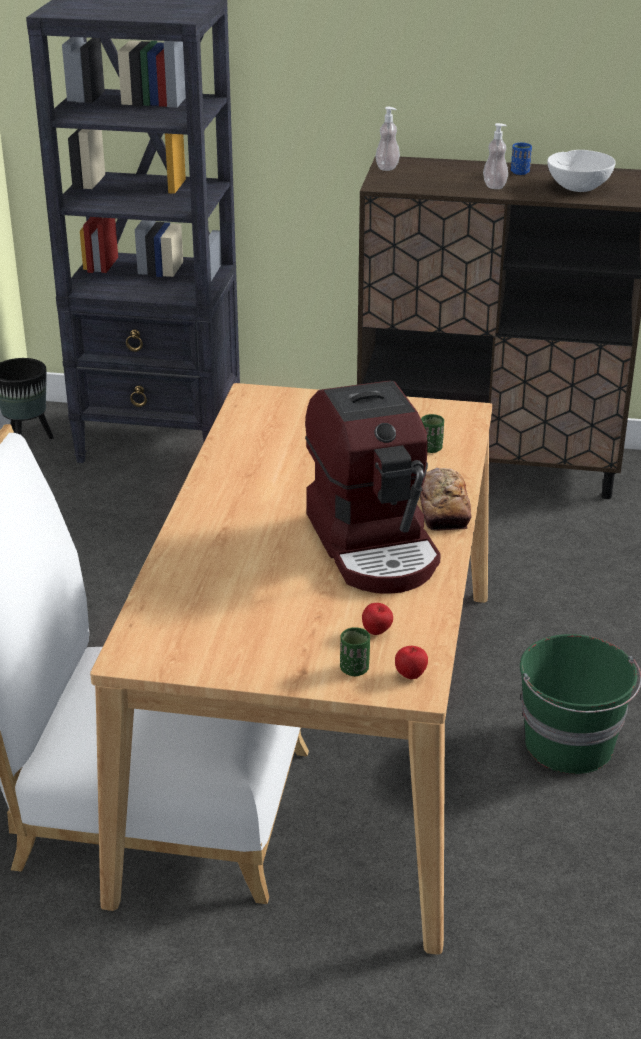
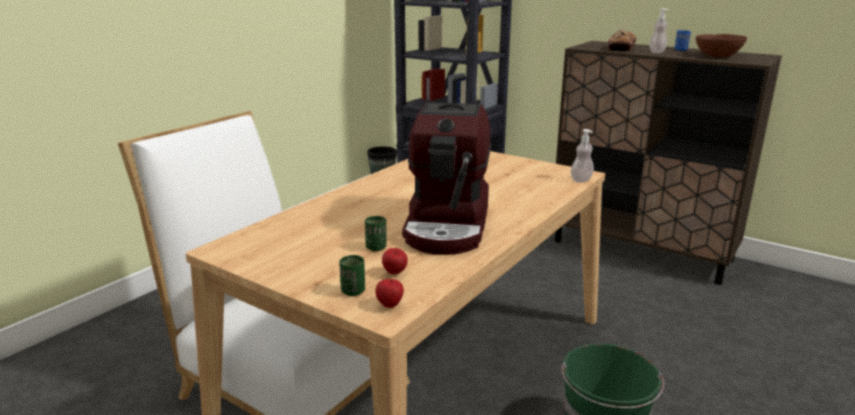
camera: 25 degrees right, 10 degrees down
soap dispenser [376,107,400,171] -> soap dispenser moved to [571,129,594,183]
bread [420,468,472,531] -> bread moved to [608,29,636,51]
green cup [421,414,444,453] -> green cup moved to [365,216,387,251]
white bowl [547,150,616,192] -> brown bowl [696,34,747,58]

